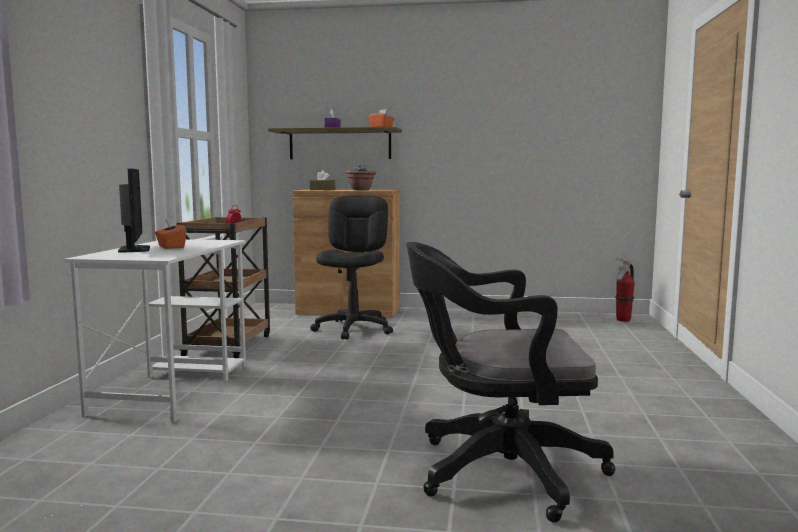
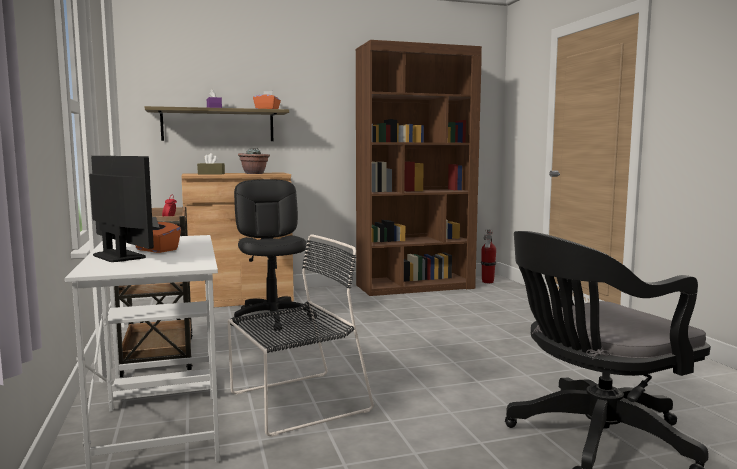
camera: 25 degrees left, 0 degrees up
none -> black chair [228,234,374,437]
none -> brown bookcase [356,40,482,296]

